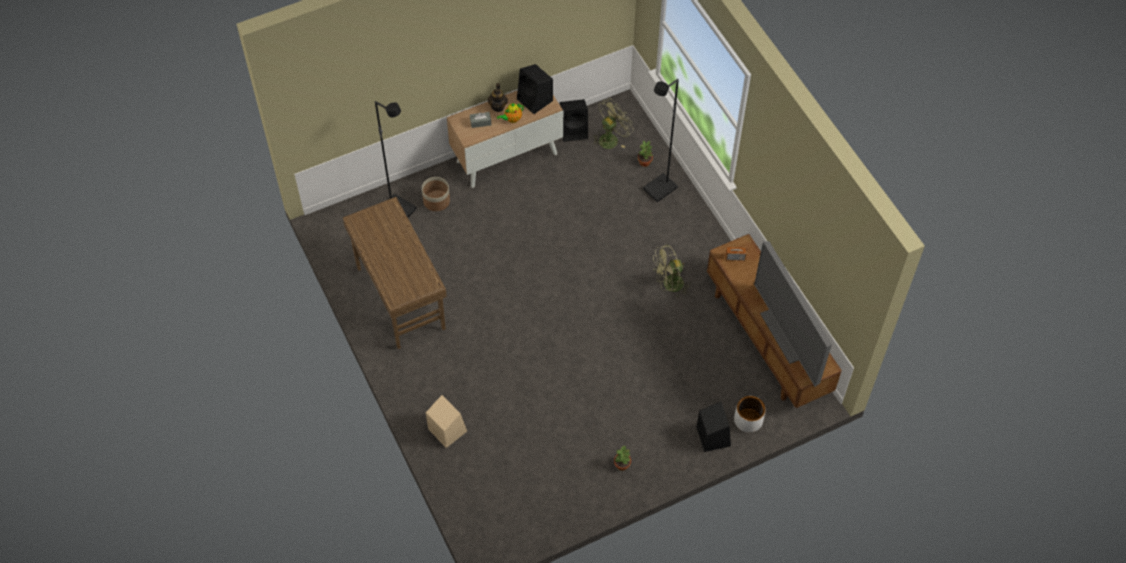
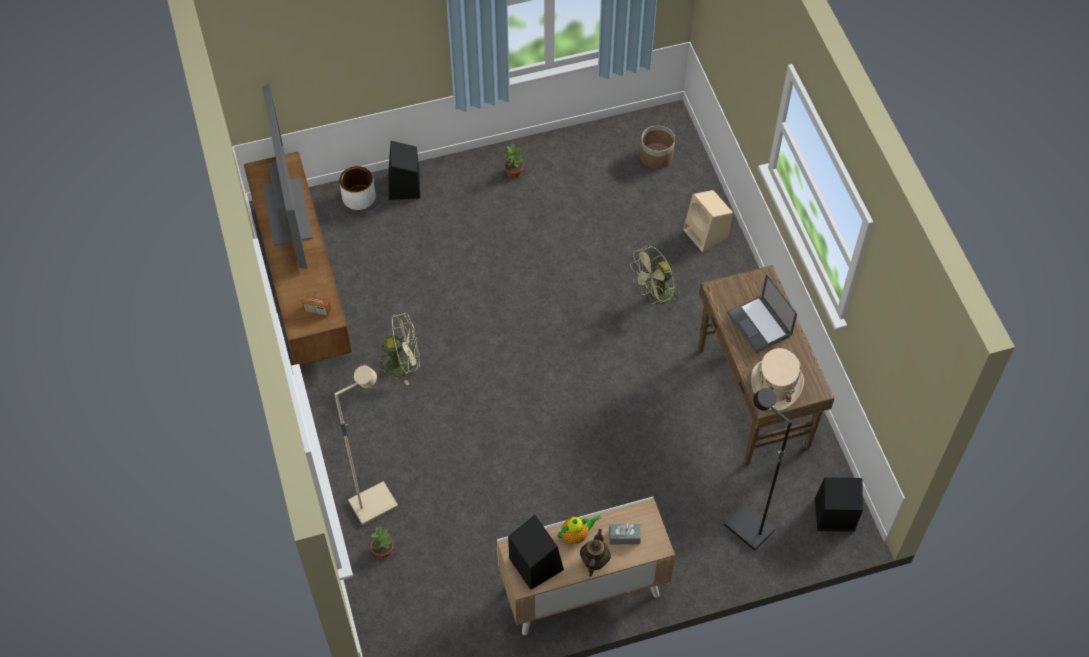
camera: 170 degrees left, 0 degrees up
planter [422,177,450,211] -> planter moved to [640,125,675,169]
black speaker [560,99,588,142] -> black speaker moved to [815,477,863,532]
green fan [593,98,634,149] -> green fan moved to [630,245,682,309]
black floor lamp [643,79,679,202] -> beige floor lamp [334,365,398,525]
none -> laptop [727,274,797,353]
none -> beige hat [751,348,804,411]

